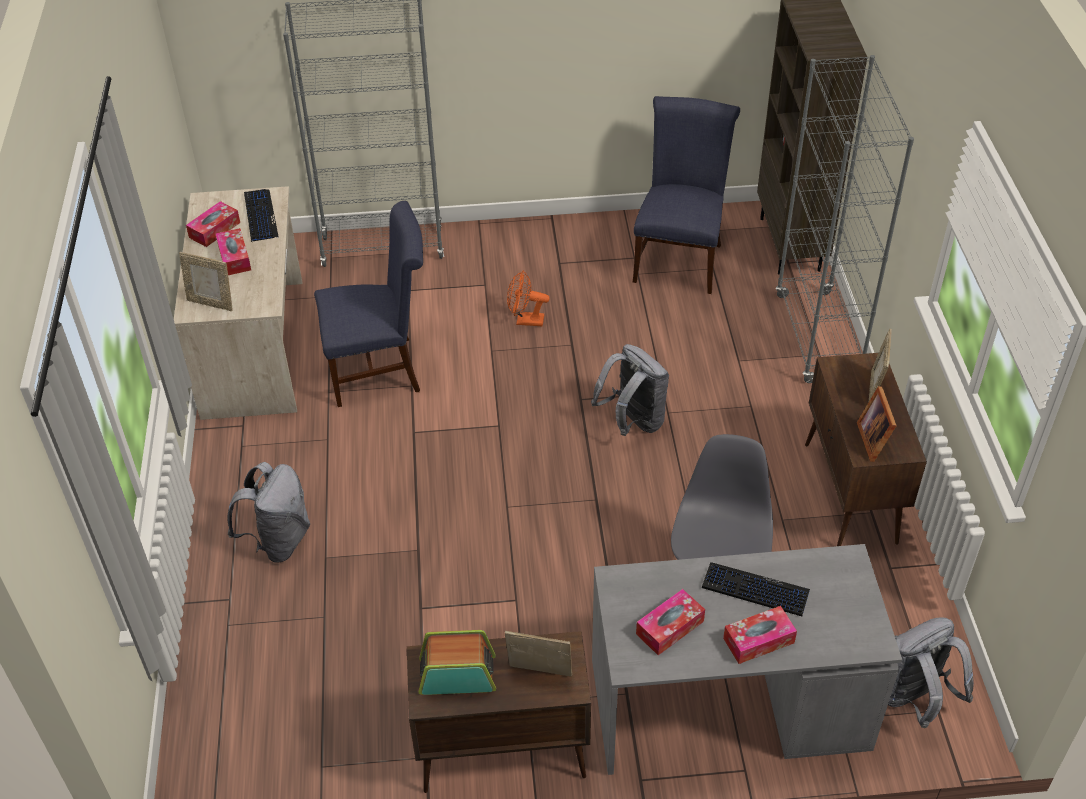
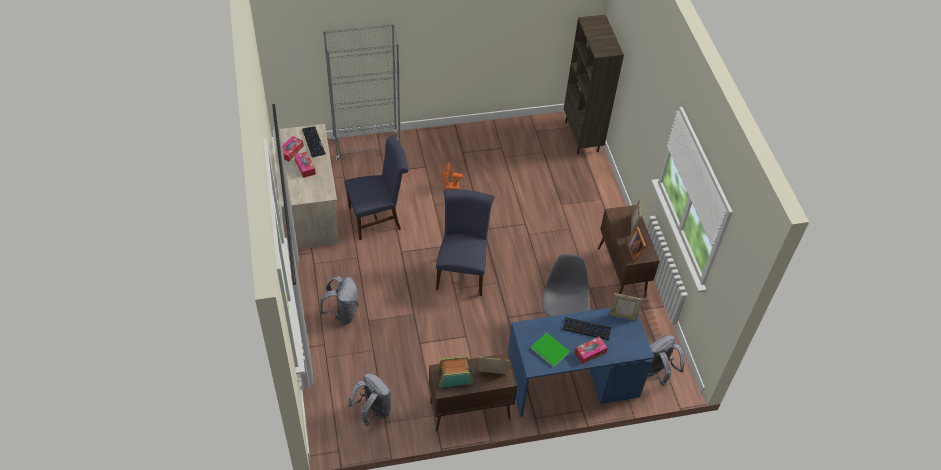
camera: 10 degrees left, 5 degrees up
picture frame [179,252,233,311] -> picture frame moved to [609,293,643,321]
grey backpack [591,344,669,436] -> grey backpack moved to [348,373,391,426]
grey desk [592,544,902,775] -> blue desk [508,308,654,417]
blue chair [633,96,740,294] -> blue chair moved to [436,189,495,296]
tissue box [636,589,705,655] -> green book [531,333,570,367]
grey bookcase [776,55,914,383] -> none

